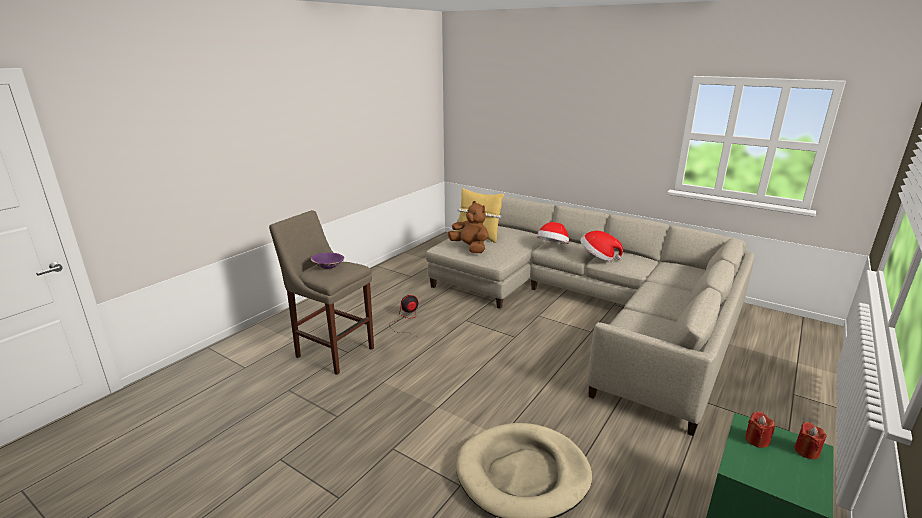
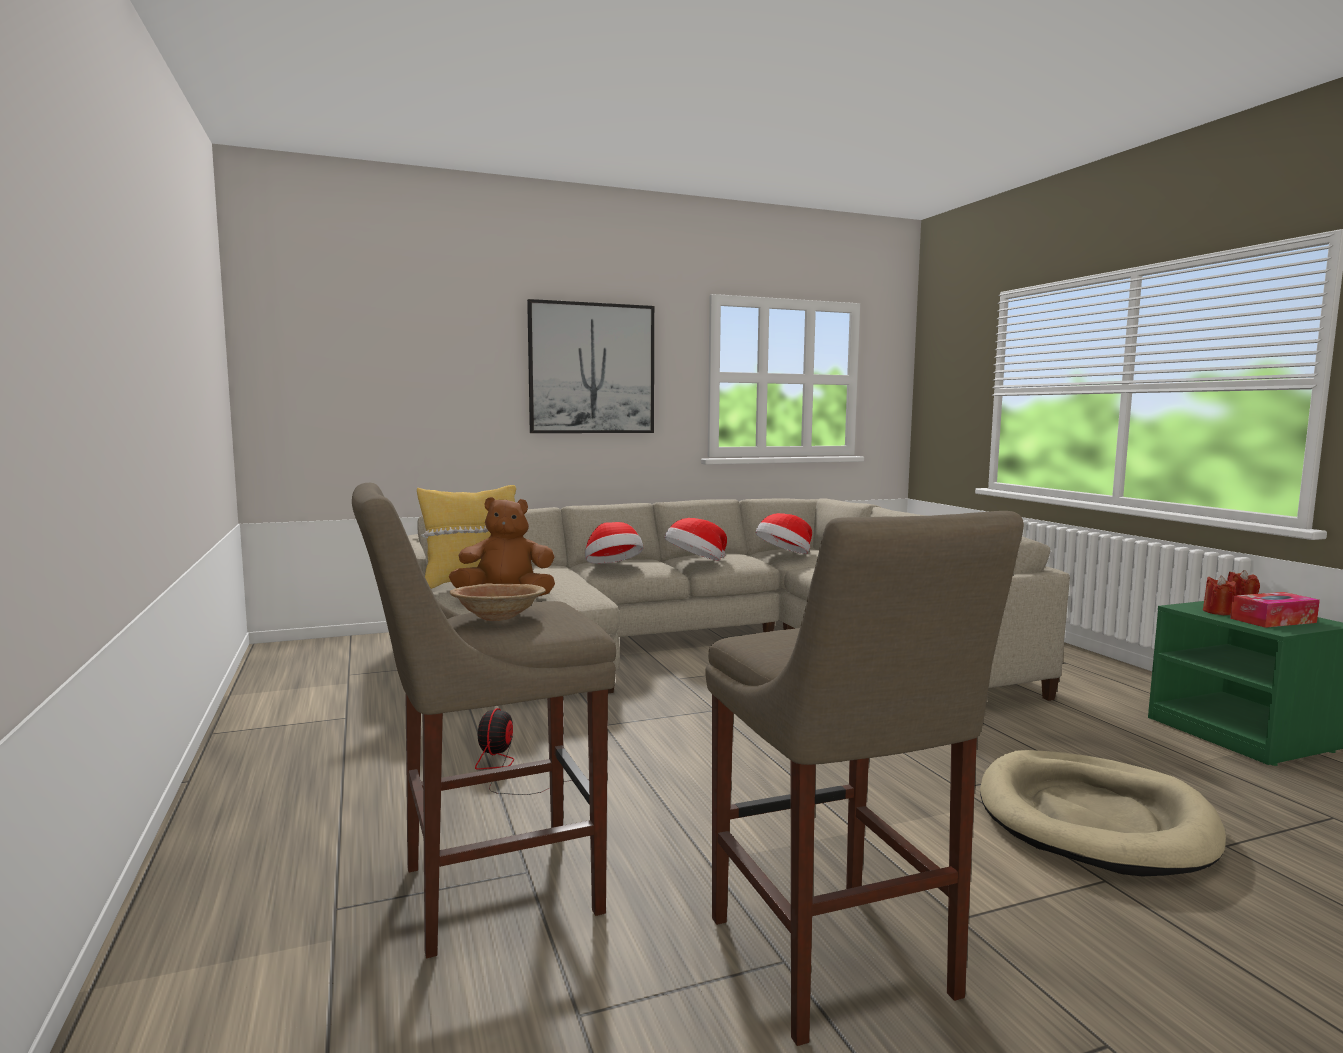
camera: 55 degrees left, 15 degrees down
purple bowl [311,253,344,269] -> brown bowl [450,583,546,621]
none -> picture [527,299,654,433]
none -> beige stool [706,511,1024,1046]
none -> hat [755,513,812,554]
none -> tissue box [1230,592,1320,628]

